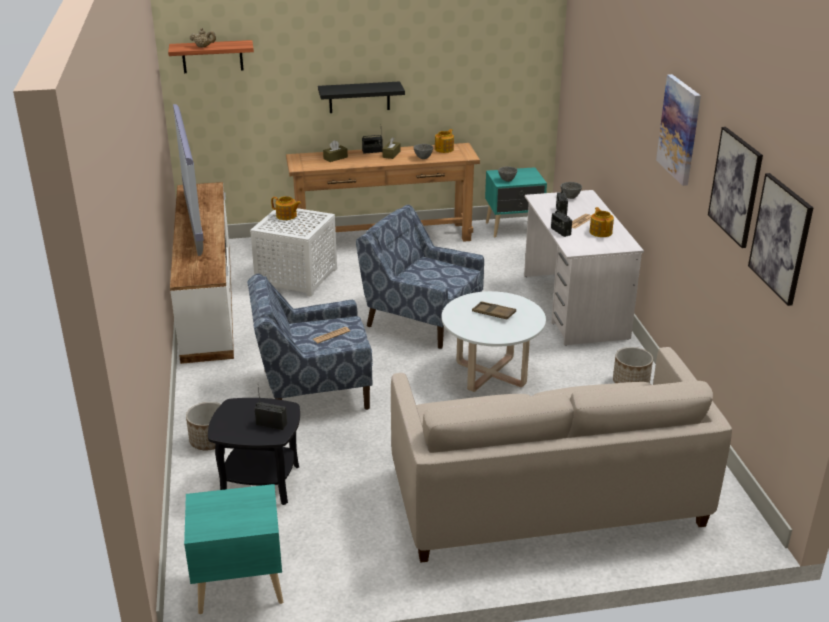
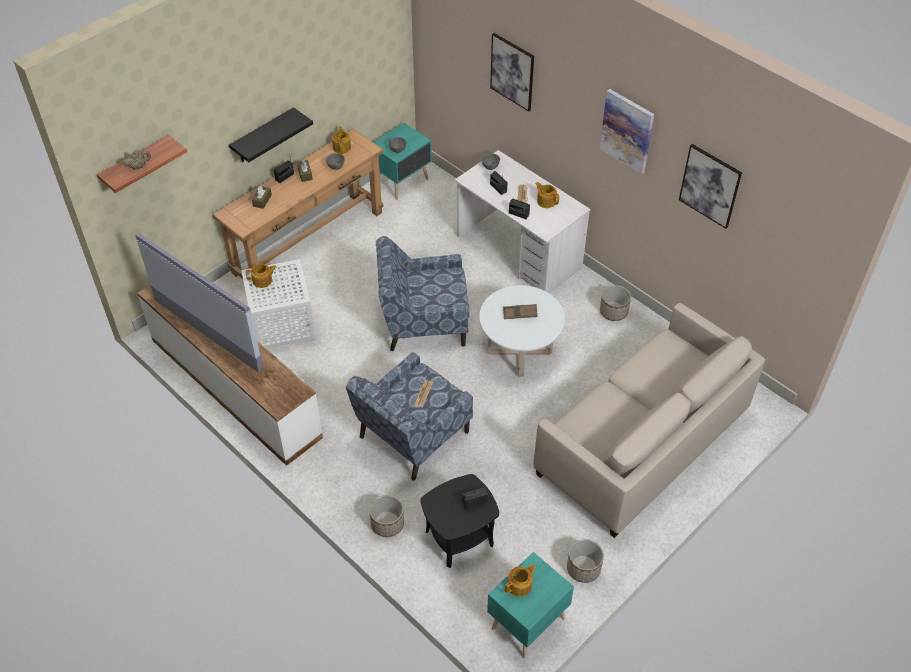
camera: 35 degrees left, 20 degrees up
picture [748,173,813,306] -> picture moved to [490,33,534,111]
none -> teapot [505,564,536,597]
none -> planter [567,539,604,583]

